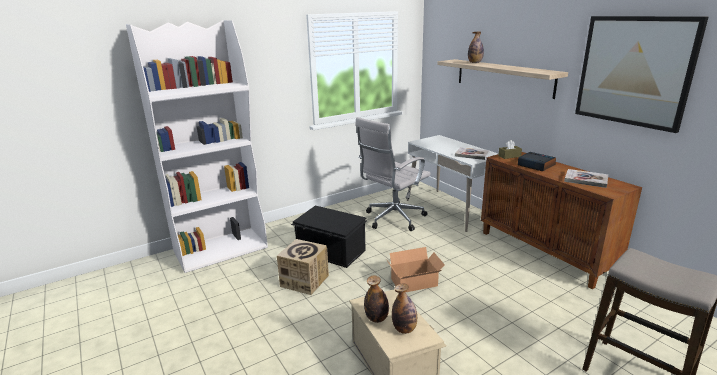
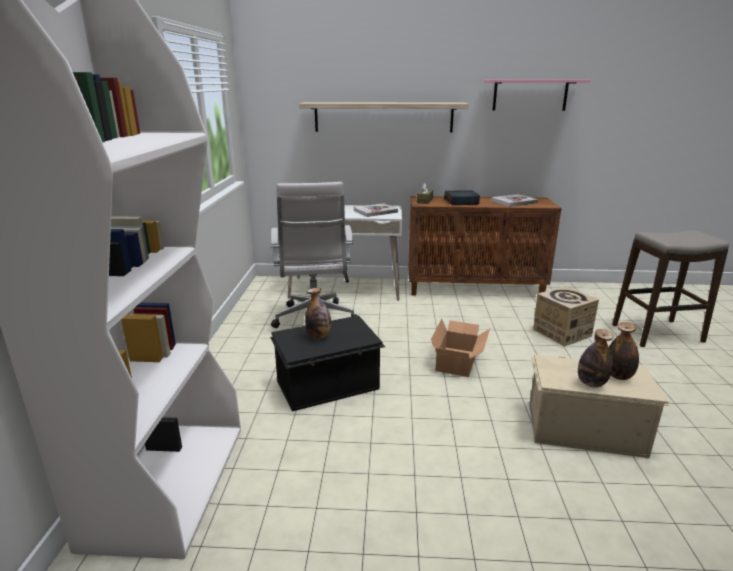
camera: 55 degrees left, 0 degrees up
cardboard box [277,239,329,295] -> cardboard box moved to [533,286,599,346]
bottle [468,31,484,63] -> bottle moved to [305,288,331,339]
picture [575,16,708,133] -> pink shelf [484,79,591,111]

